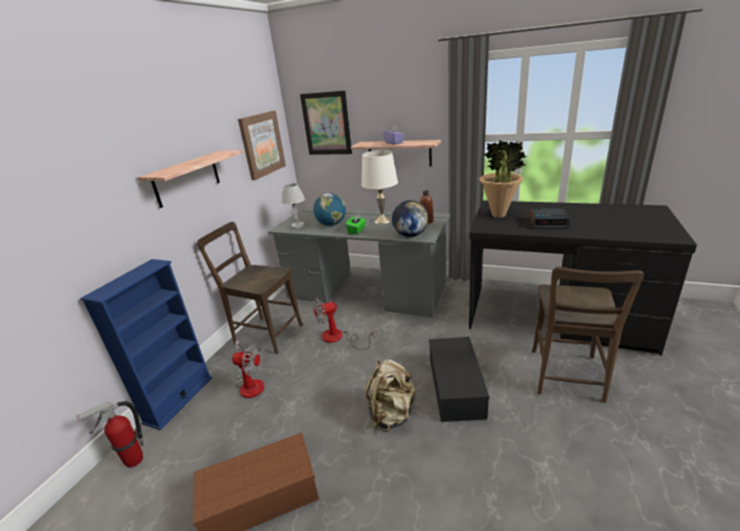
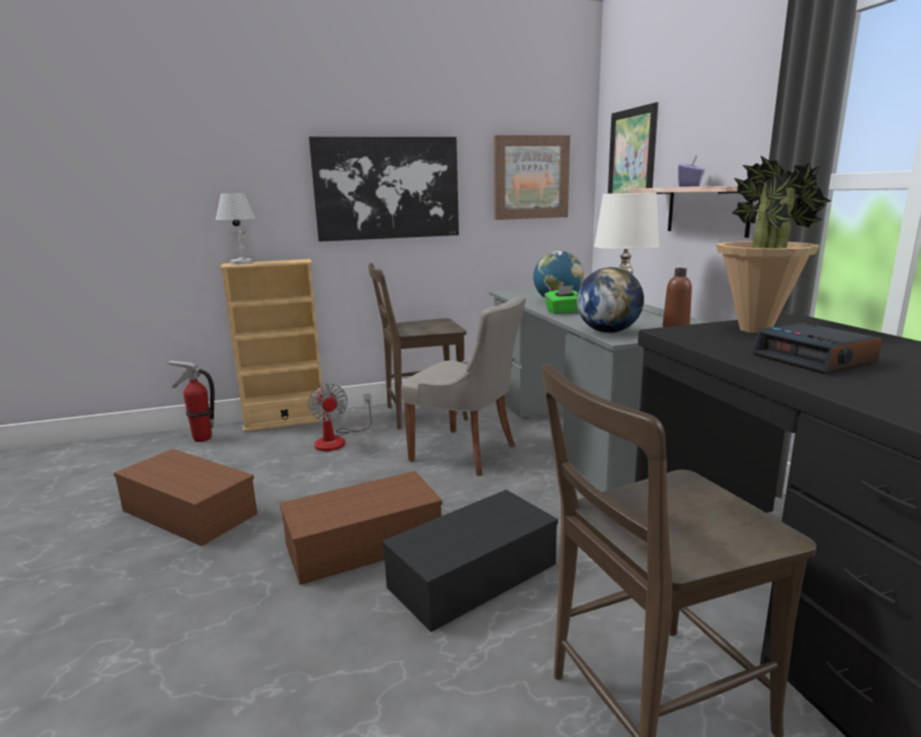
camera: 50 degrees right, 10 degrees down
blue bookcase [80,259,212,430] -> beige bookcase [220,259,323,432]
shelf [137,150,243,208] -> picture [309,137,459,242]
brown chair [197,222,303,354] -> brown chair turned 90 degrees counterclockwise [368,263,469,429]
white table lamp [281,183,305,229] -> white table lamp moved to [215,193,256,265]
fan [313,298,374,350] -> grey chair [401,297,526,476]
beige backpack [365,359,417,432] -> brown storage box [280,471,442,585]

